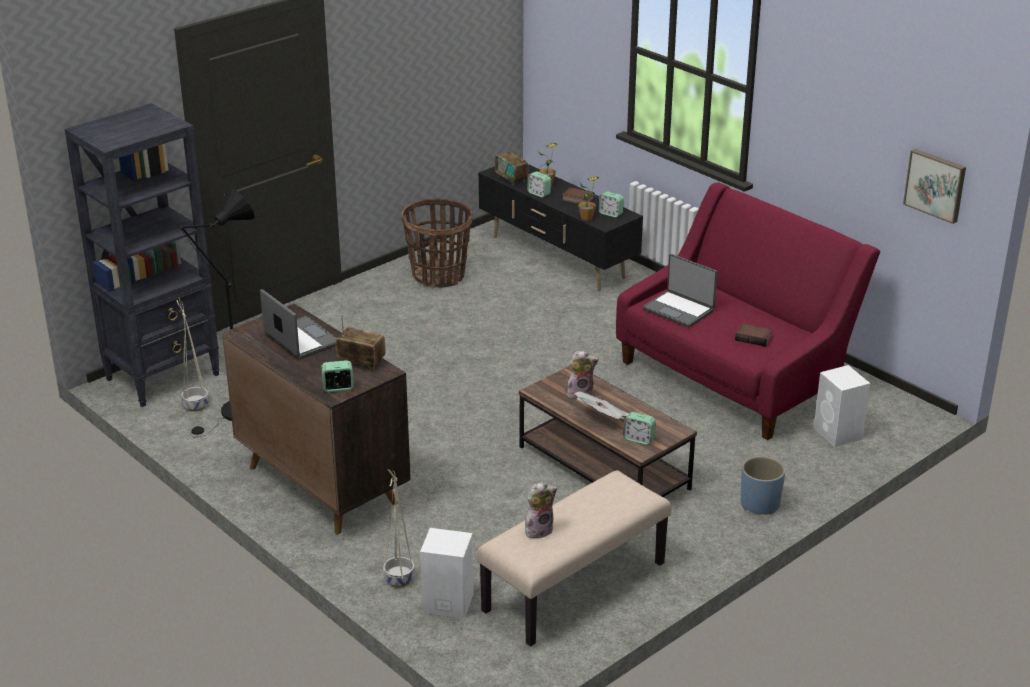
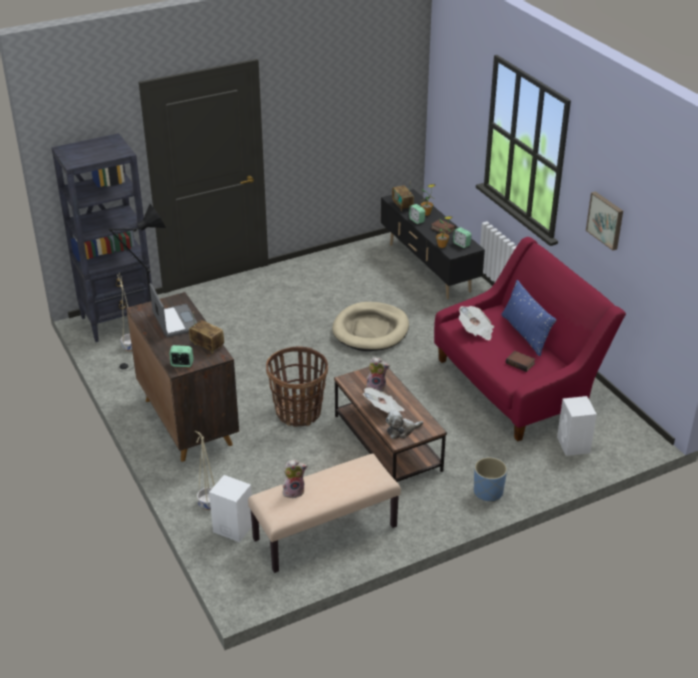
camera: 15 degrees right, 5 degrees up
basket [401,198,473,288] -> basket moved to [266,346,328,427]
alarm clock [624,412,656,445] -> plush toy [386,410,423,439]
laptop [643,254,717,327] -> newspaper [459,306,494,340]
picture [903,149,966,224] -> picture moved to [586,191,623,251]
none -> beige dog bed [332,302,409,351]
none -> blue pillow [501,280,557,356]

